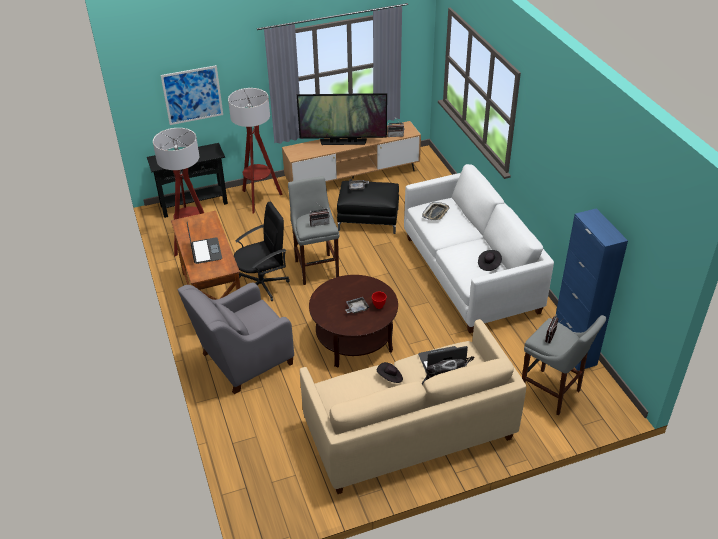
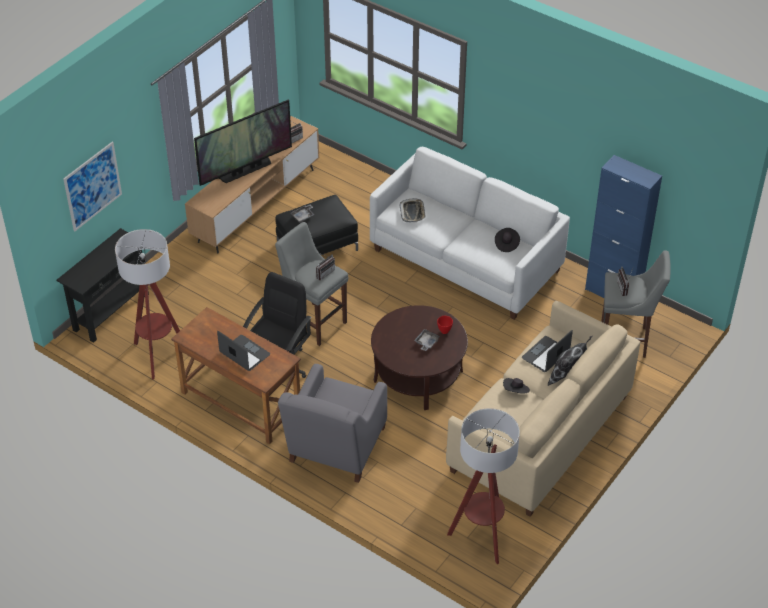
camera: 35 degrees left, 5 degrees up
floor lamp [228,88,283,214] -> floor lamp moved to [447,408,520,564]

